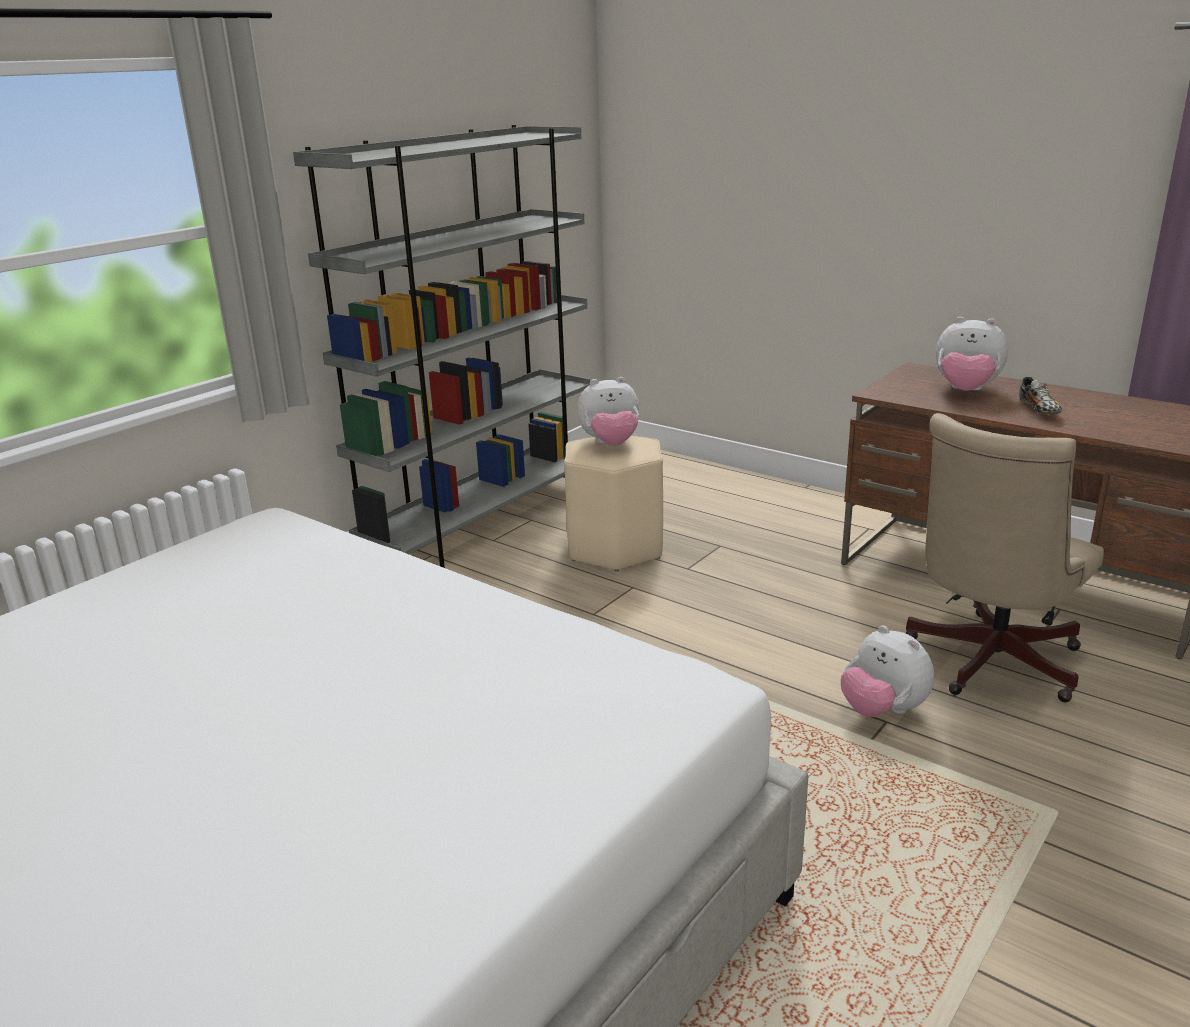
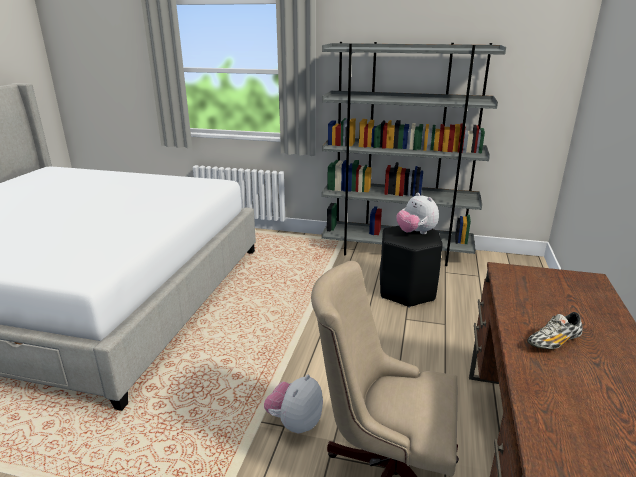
camera: 65 degrees right, 0 degrees up
beige stool [564,435,663,572] -> black stool [380,226,443,308]
plush toy [936,317,1008,391] -> none

